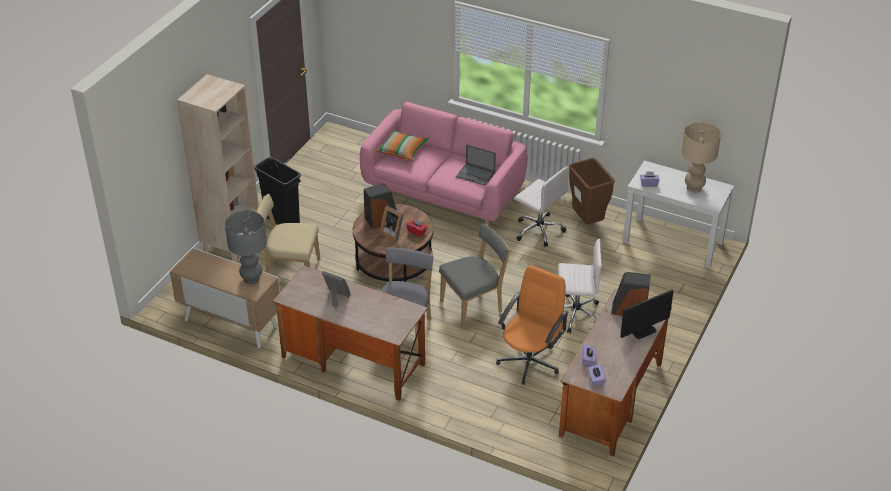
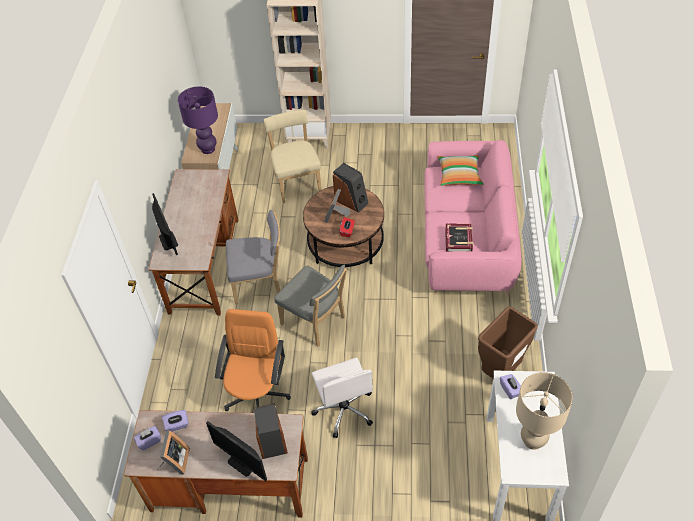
camera: 70 degrees right, 10 degrees up
grey table lamp [225,211,267,284] -> purple table lamp [178,87,218,154]
black trash can [254,157,301,225] -> none
picture frame [322,271,351,309] -> picture frame moved to [157,430,190,475]
laptop [456,144,496,186] -> book [445,224,473,252]
orange office chair [496,265,569,385] -> orange office chair turned 90 degrees counterclockwise [215,309,291,411]
white office chair [514,167,569,247] -> none
none -> monitor [152,193,178,255]

